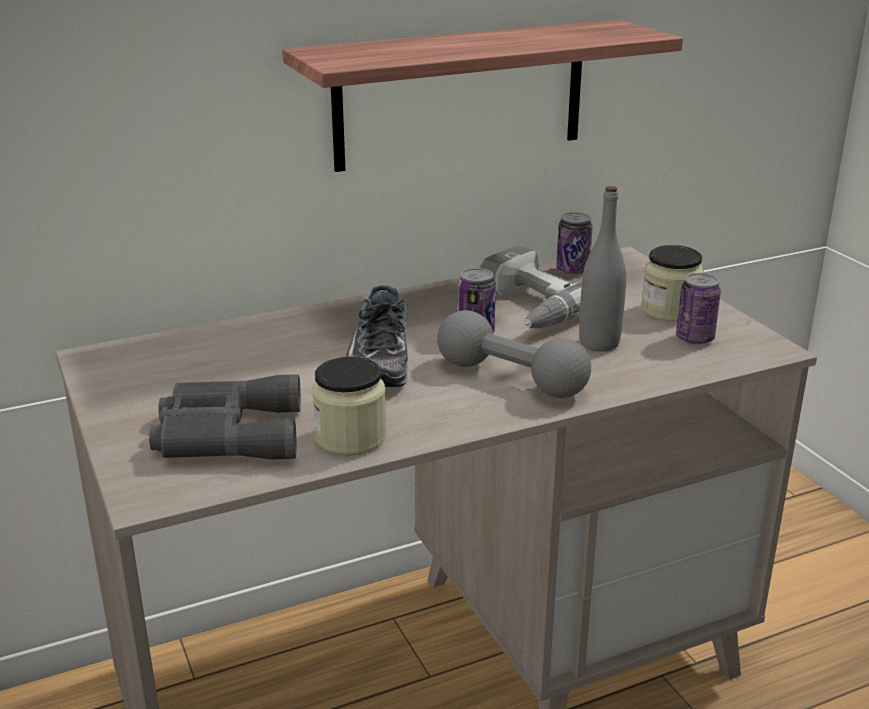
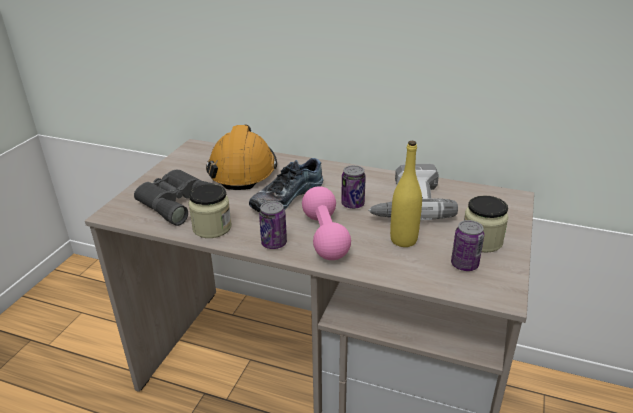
camera: 45 degrees right, 5 degrees up
shelf [282,19,683,172] -> none
grey dumbbell [437,310,591,398] -> pink dumbbell [302,186,351,260]
can [556,212,593,275] -> can moved to [259,201,287,249]
grey bottle [579,186,626,351] -> yellow bottle [390,141,422,247]
none -> orange hard hat [206,124,277,190]

